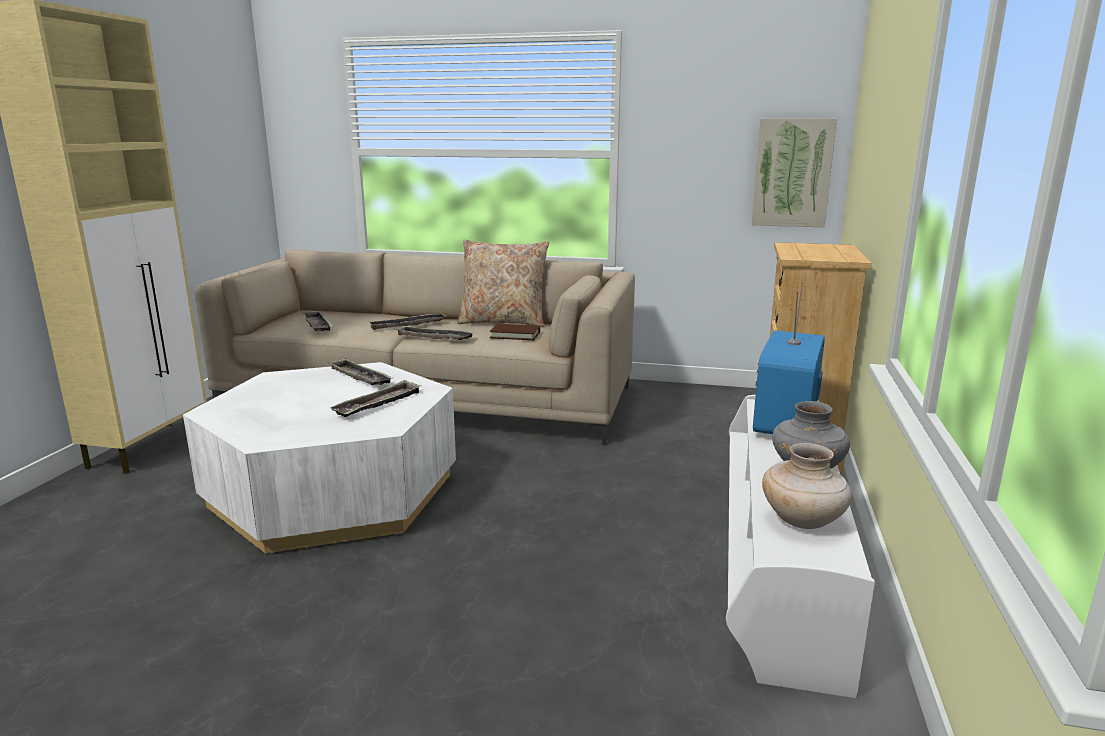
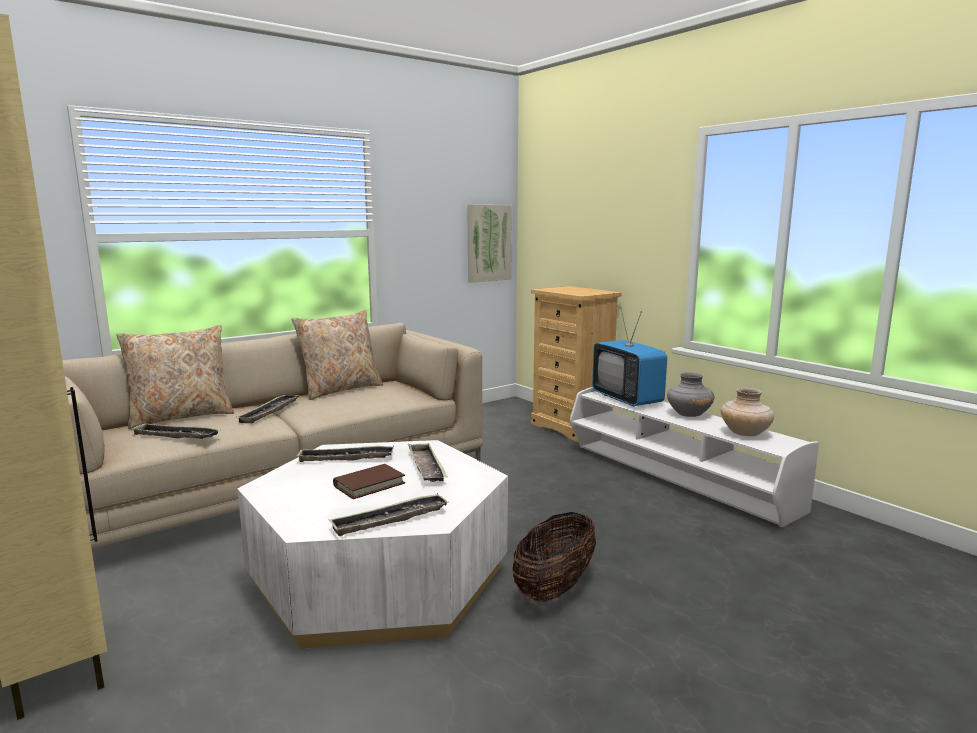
camera: 50 degrees left, 5 degrees down
tray [395,326,473,340] -> tray moved to [328,493,449,536]
brown book [490,324,540,340] -> brown book moved to [333,464,405,499]
none -> beige pillow [116,325,234,429]
none -> basket [512,512,596,602]

